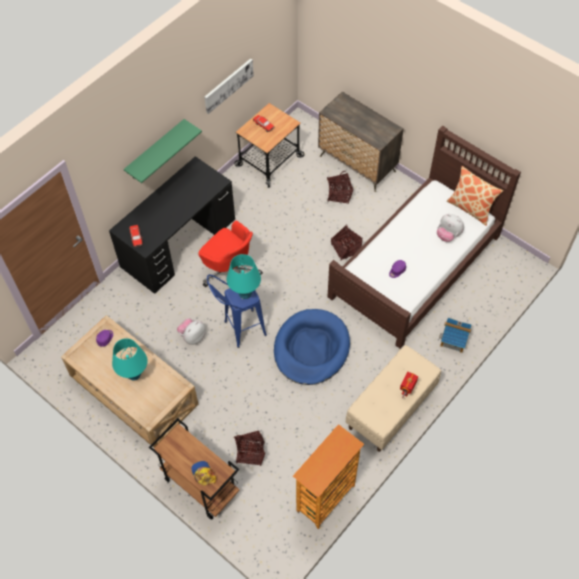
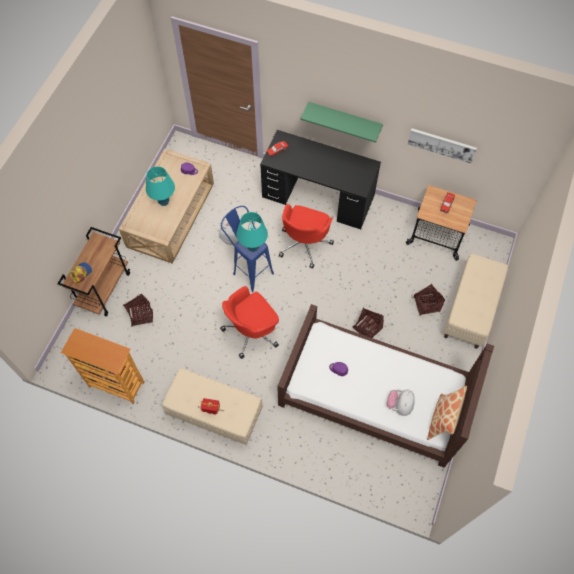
camera: 70 degrees right, 5 degrees up
blue dog bed [274,309,350,385] -> red office chair [220,286,279,359]
dresser [318,92,404,192] -> beige bench [443,254,508,349]
toy house [439,318,472,353] -> none

